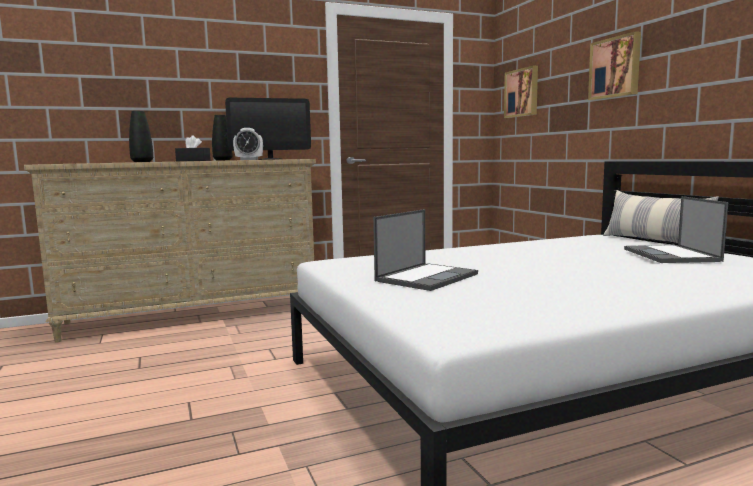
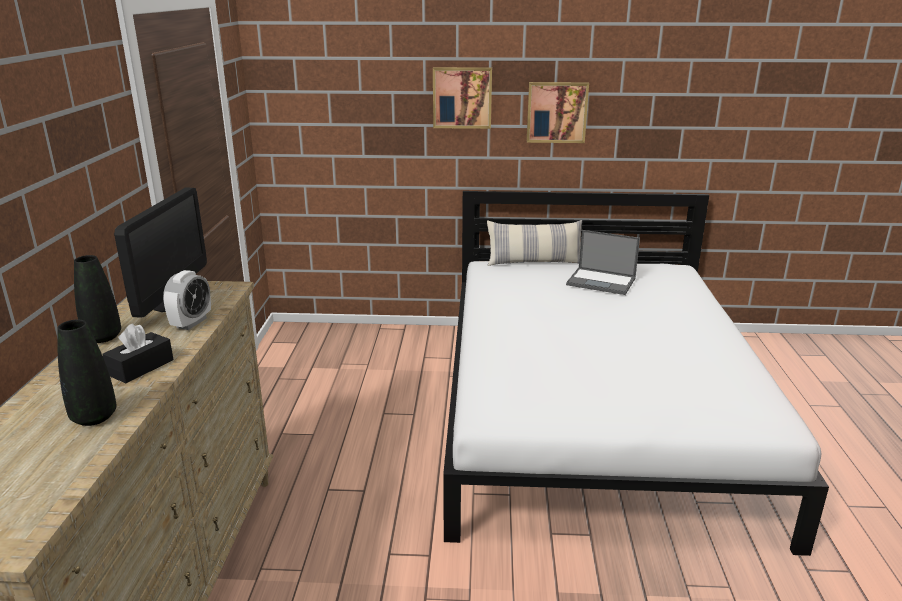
camera: 65 degrees left, 15 degrees up
laptop [373,209,478,291] -> none
picture [504,66,538,118] -> picture moved to [527,82,589,143]

